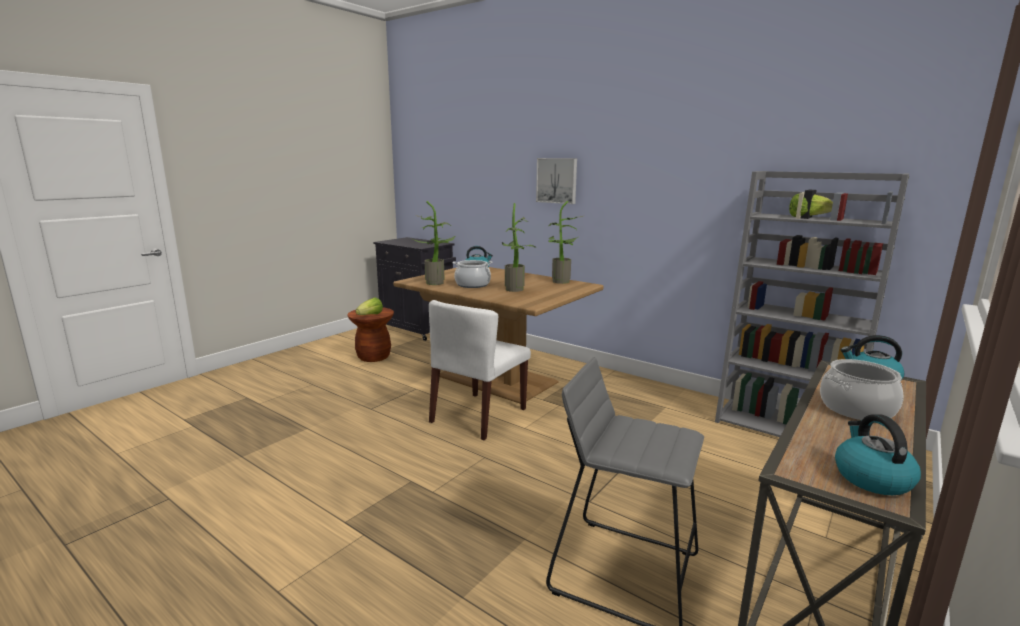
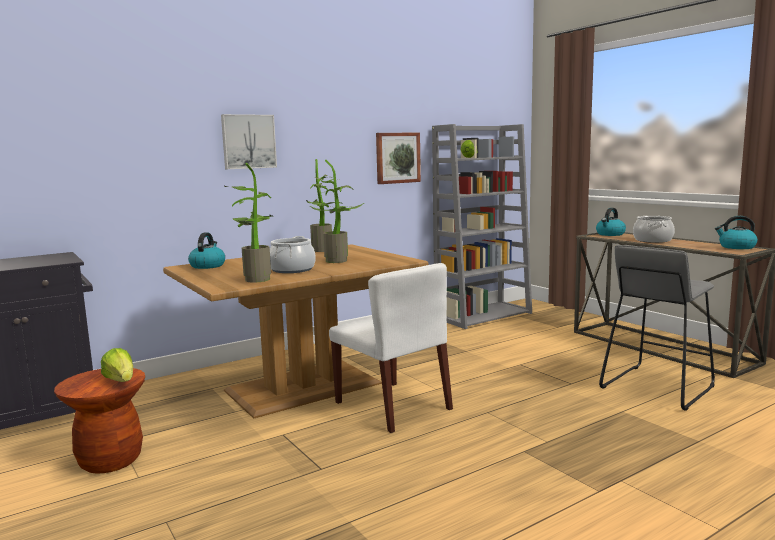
camera: 70 degrees left, 5 degrees down
none -> picture [376,132,421,184]

